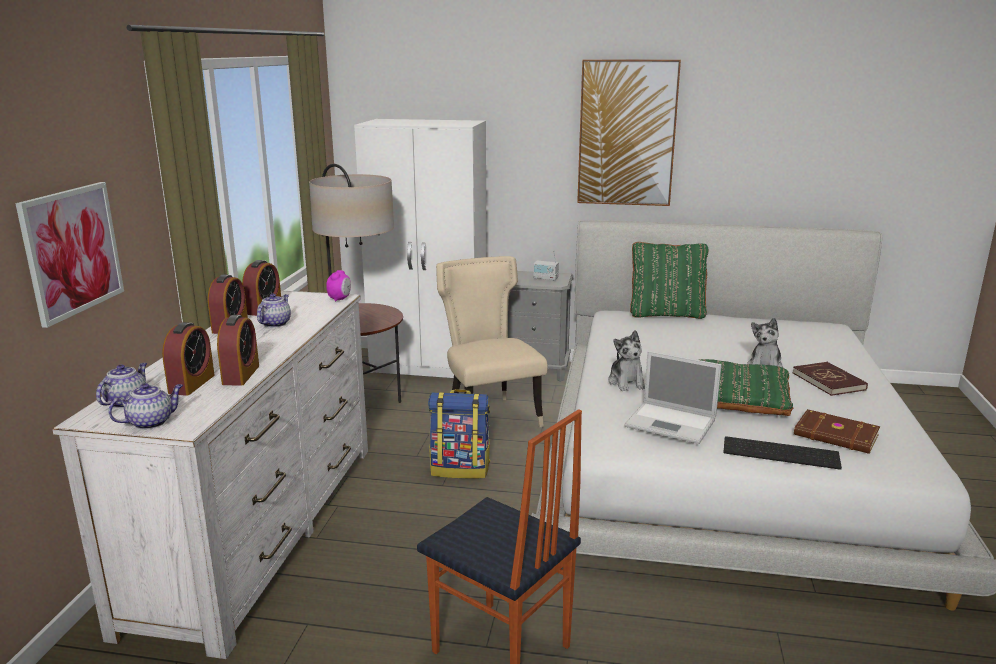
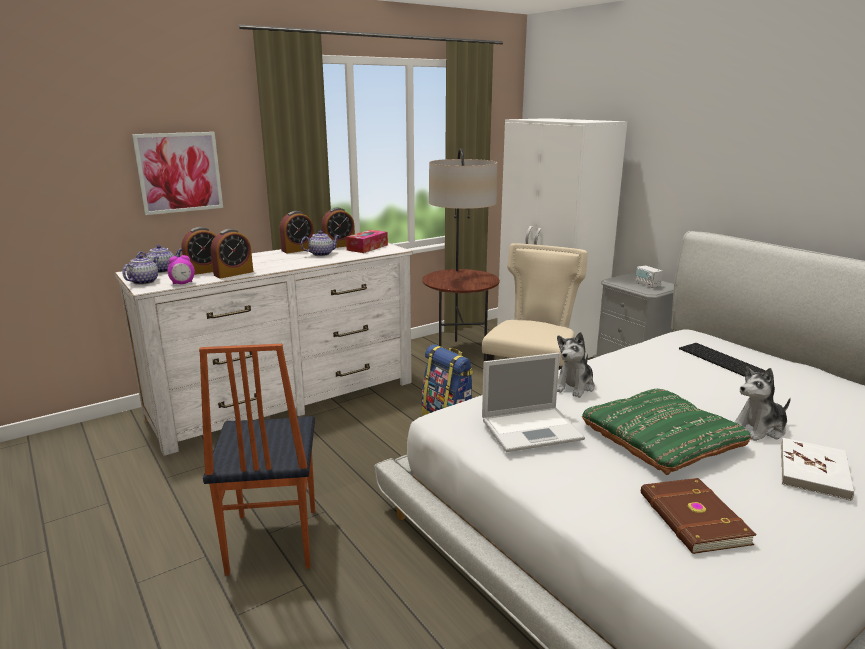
camera: 45 degrees right, 0 degrees up
teapot [108,383,183,429] -> teapot turned 75 degrees counterclockwise [122,255,159,285]
alarm clock [326,270,351,302] -> alarm clock moved to [167,255,195,285]
picture [577,59,681,206] -> none
laptop [624,351,722,444] -> laptop turned 90 degrees counterclockwise [482,353,585,452]
green pillow [630,242,709,319] -> none
keyboard [723,436,842,470] -> keyboard moved to [679,343,766,377]
red book [793,362,868,396] -> white book [781,438,854,501]
none -> tissue box [346,230,388,253]

